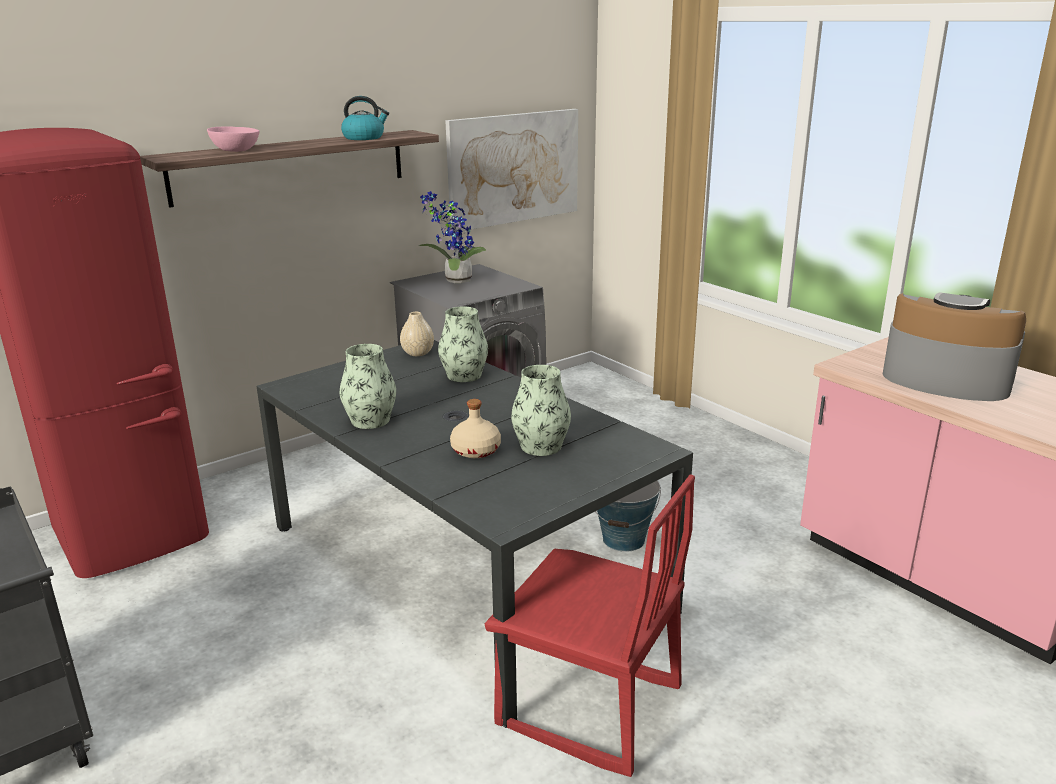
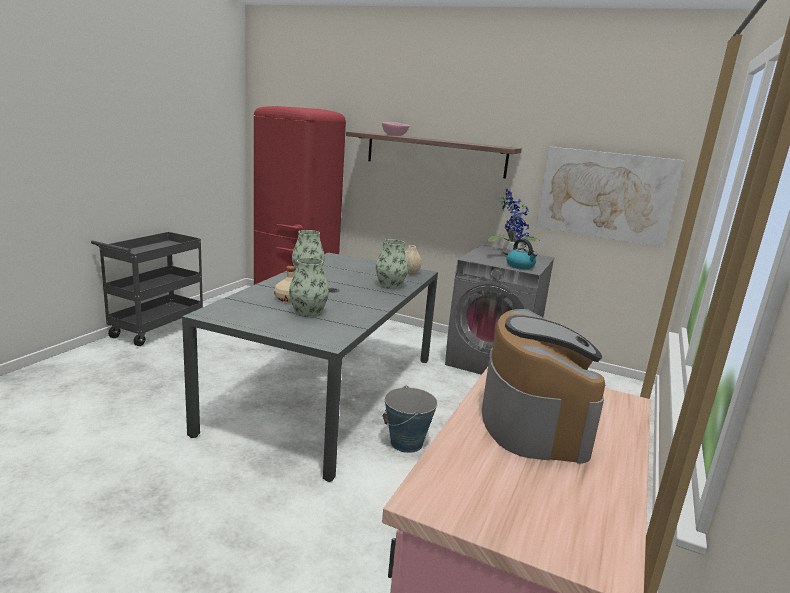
camera: 60 degrees right, 5 degrees down
kettle [341,96,389,140] -> kettle moved to [506,239,537,269]
red chair [485,474,695,777] -> none

